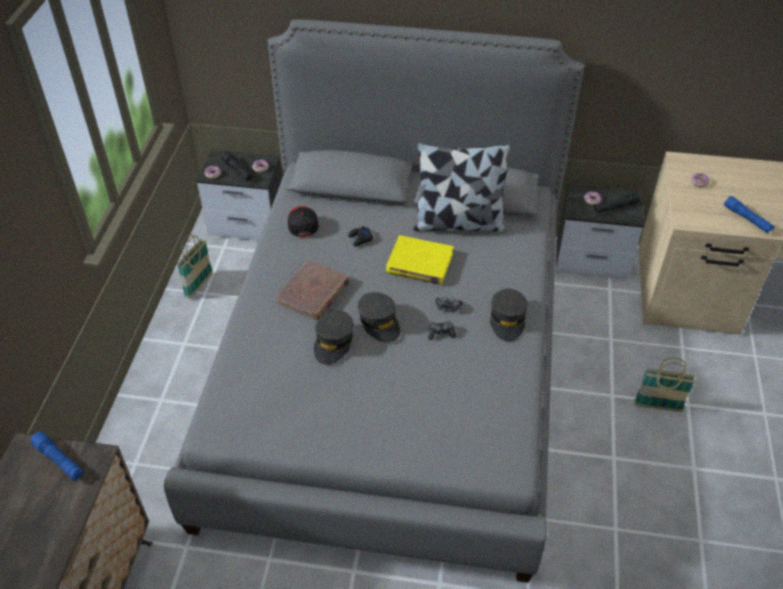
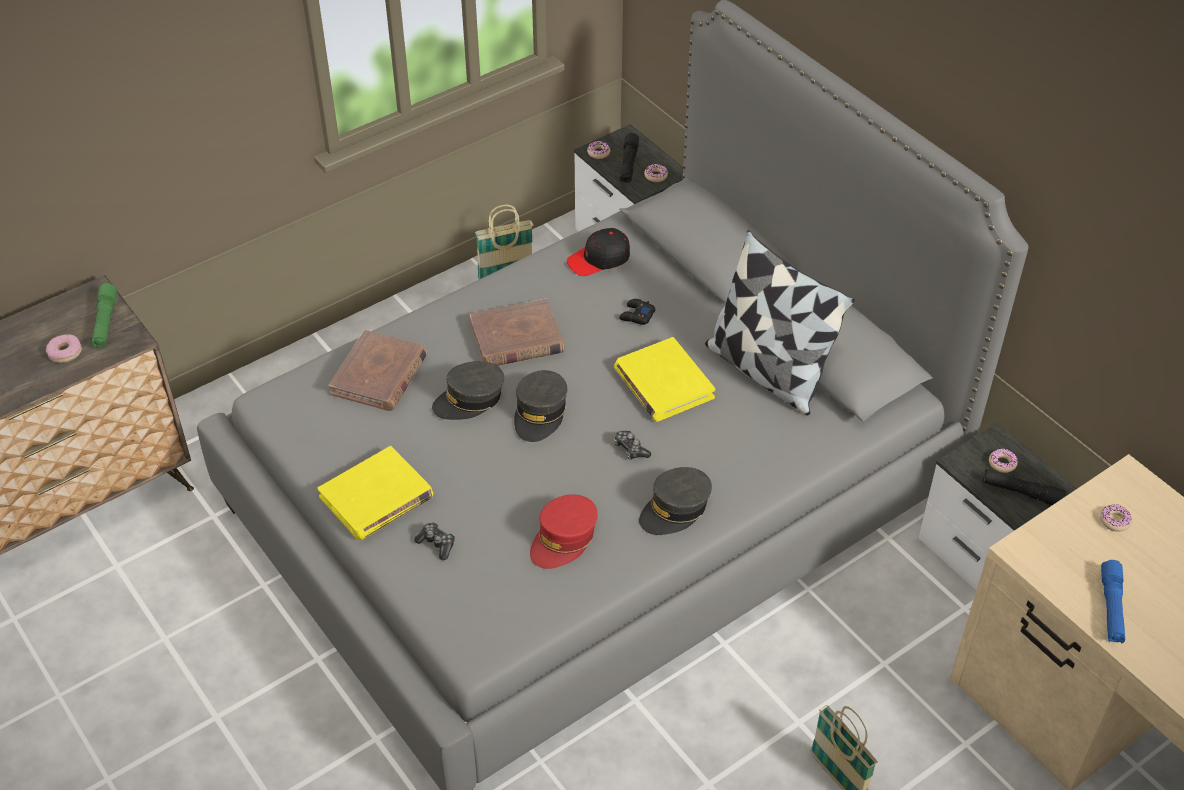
camera: 45 degrees right, 0 degrees up
blue flashlight [30,431,84,481] -> green flashlight [92,283,117,348]
black cap [288,206,319,237] -> black cap turned 150 degrees counterclockwise [567,228,630,276]
game controller [428,321,457,340] -> game controller moved to [414,522,455,560]
none -> donut [46,334,82,363]
none -> yellow book [317,446,433,540]
none -> brown book [329,330,428,411]
none -> red cap [530,495,598,569]

